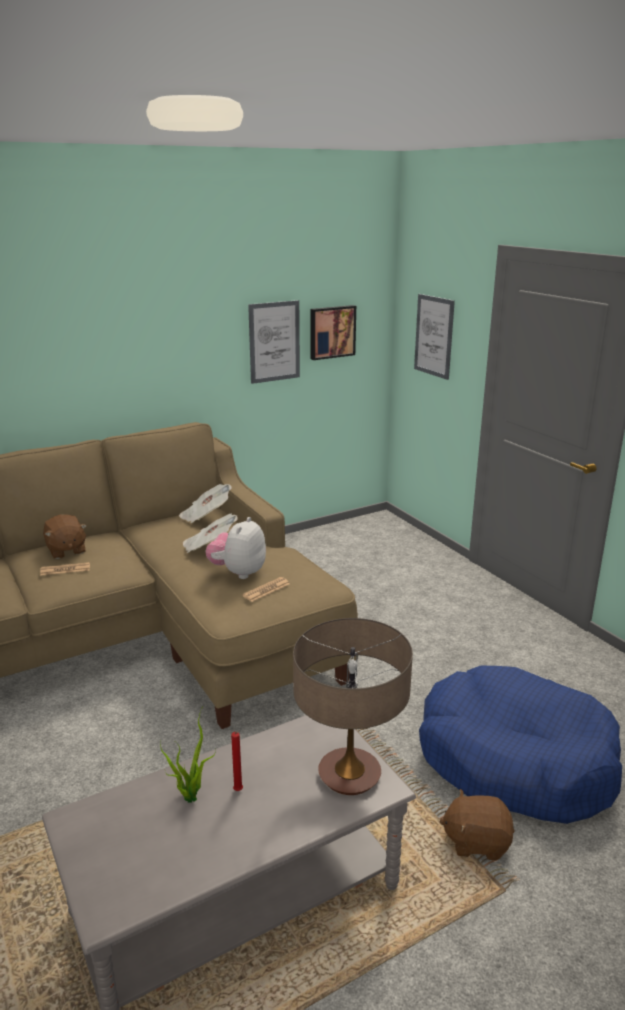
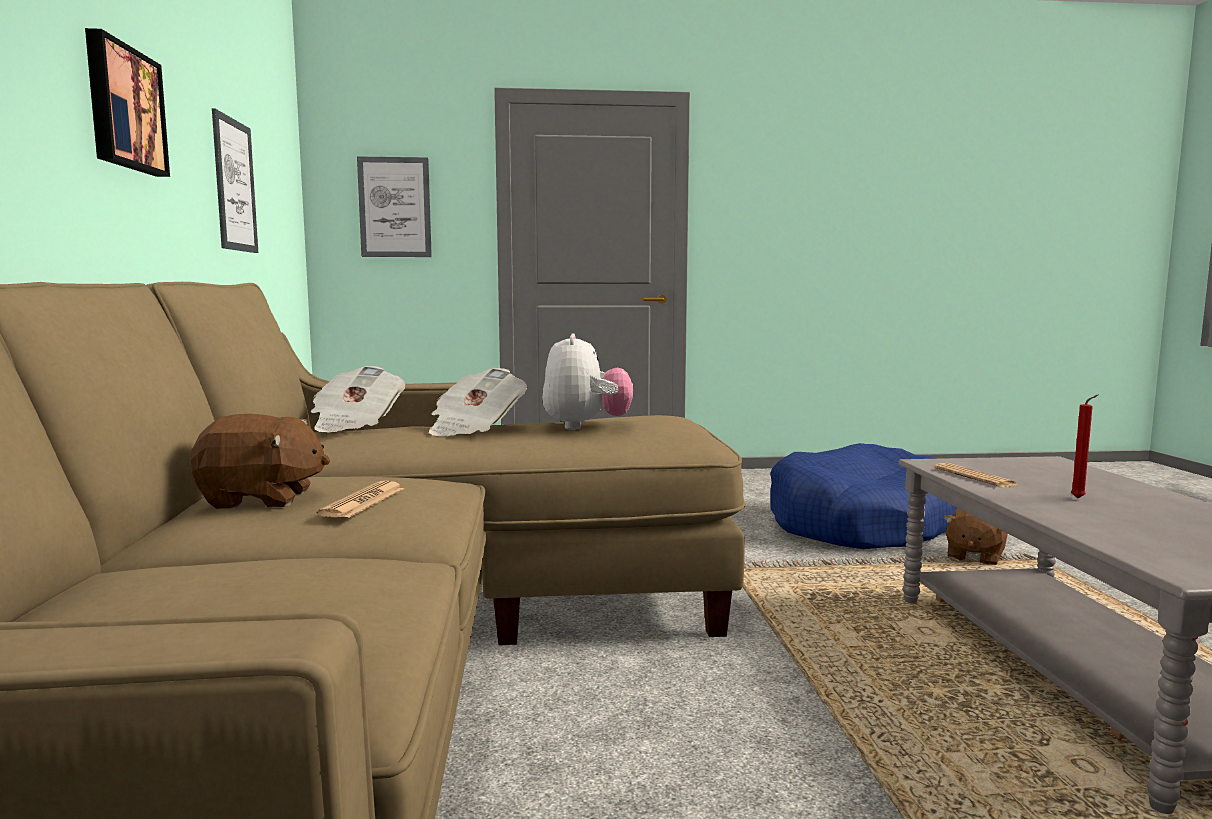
camera: 65 degrees left, 15 degrees down
potted plant [160,709,216,803] -> none
plush toy [205,517,266,579] -> plush toy turned 135 degrees counterclockwise [542,333,633,430]
newspaper [242,577,289,602] -> newspaper moved to [935,463,1016,487]
table lamp [293,618,413,795] -> none
picture [310,305,356,360] -> picture moved to [85,28,170,177]

